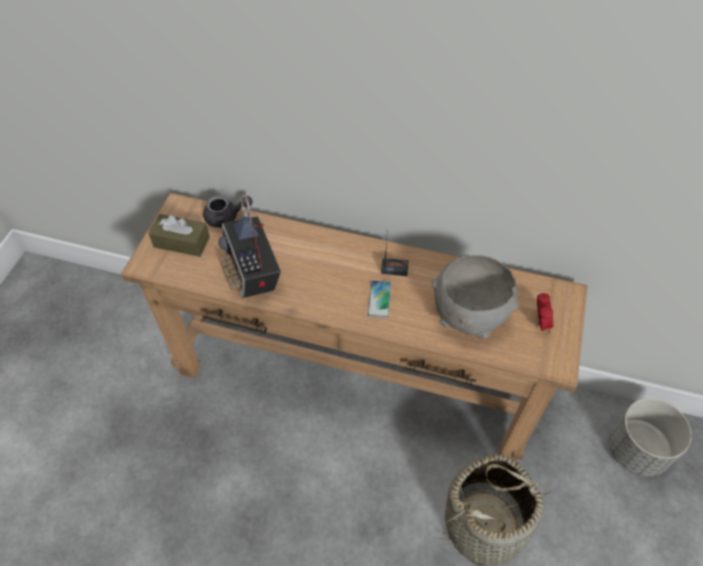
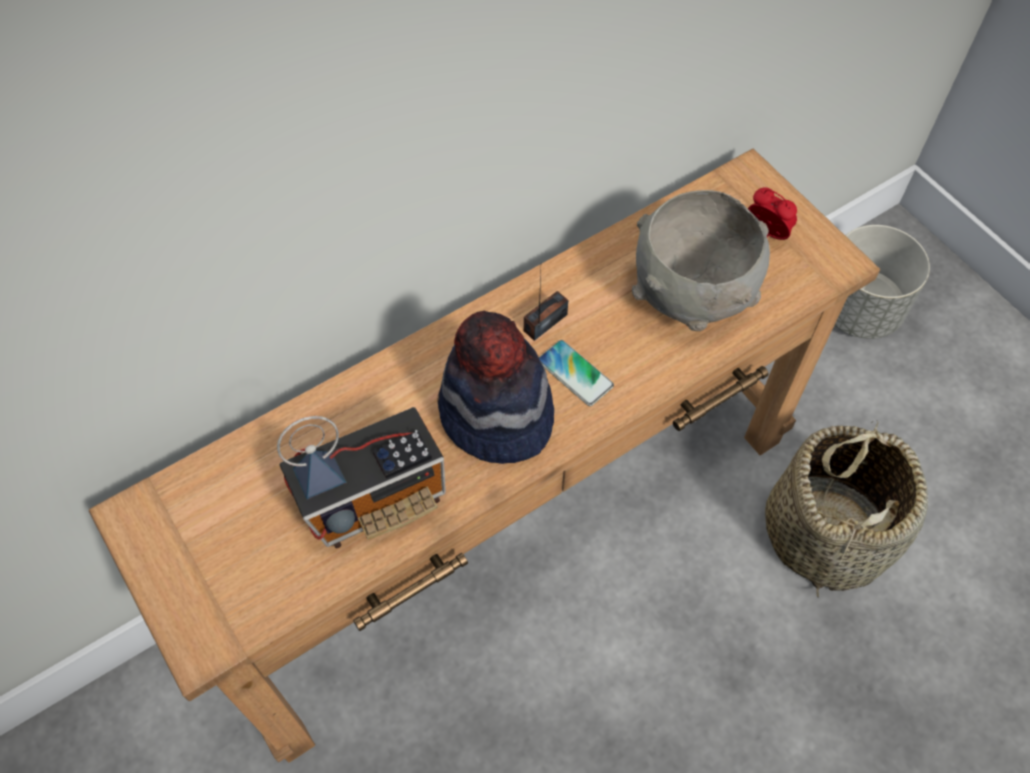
camera: 50 degrees left, 5 degrees up
brown tissue box [148,214,210,257] -> none
grey teapot [203,196,253,228] -> none
radio [219,193,281,298] -> radio turned 45 degrees counterclockwise [277,407,446,549]
none -> hat [438,311,554,464]

